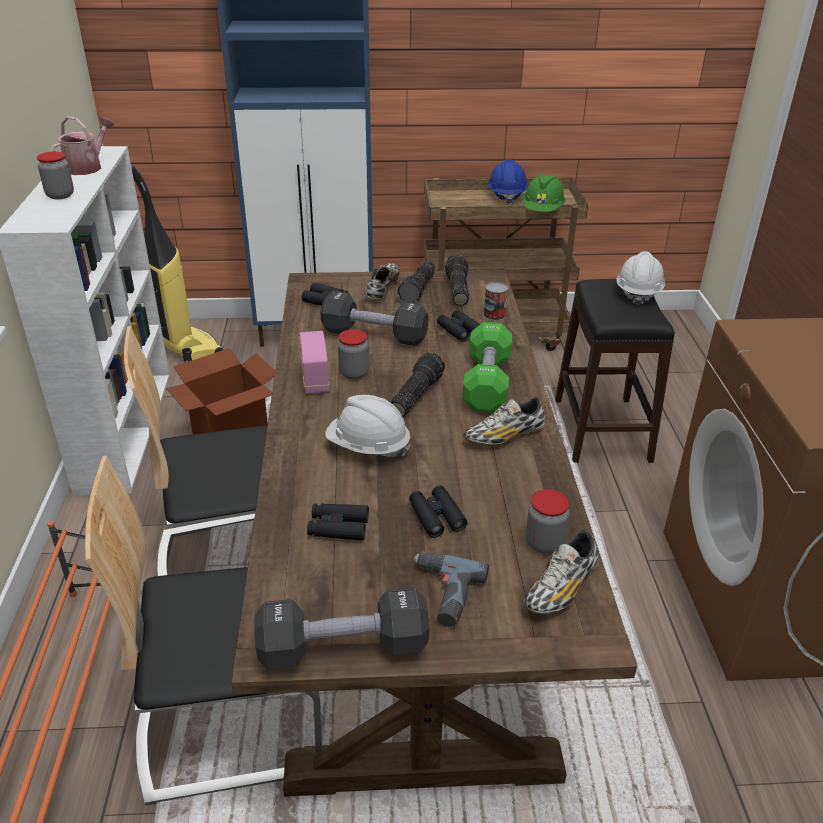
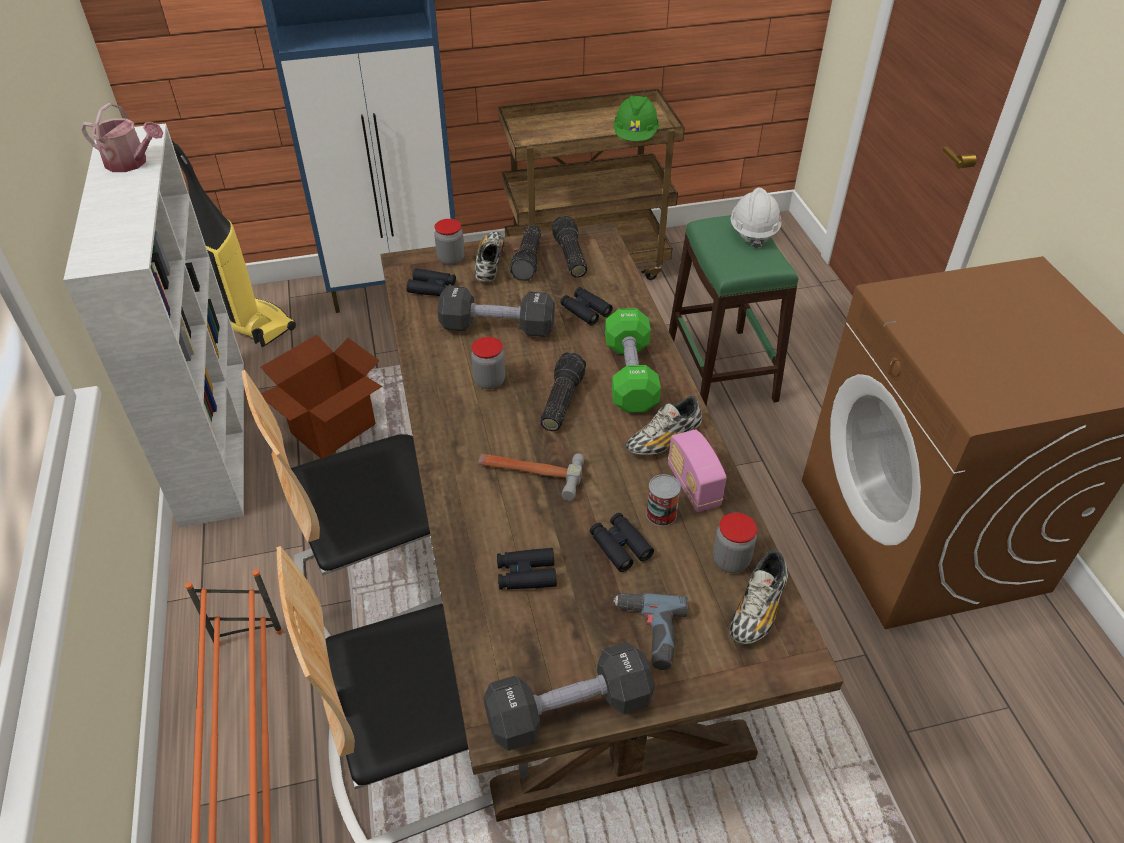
camera: 10 degrees left, 10 degrees up
jar [37,151,74,199] -> jar moved to [434,219,465,265]
watering can [50,116,114,175] -> watering can turned 90 degrees clockwise [81,103,163,172]
radio [300,331,329,394] -> radio moved to [668,429,727,512]
white hard hat [325,395,411,457] -> hammer [478,453,584,501]
can [484,282,508,321] -> can moved to [646,474,681,526]
blue hard hat [487,159,528,204] -> none
black stool [555,279,675,463] -> green stool [669,215,799,406]

